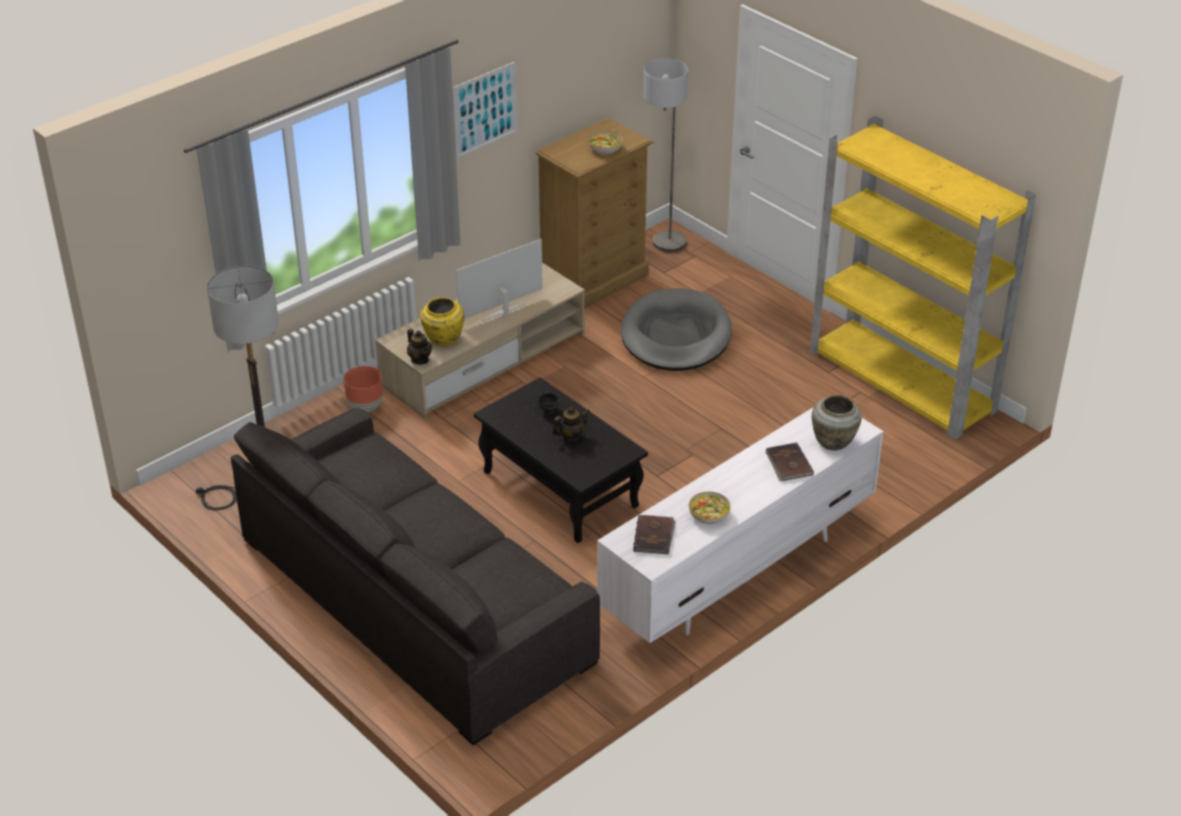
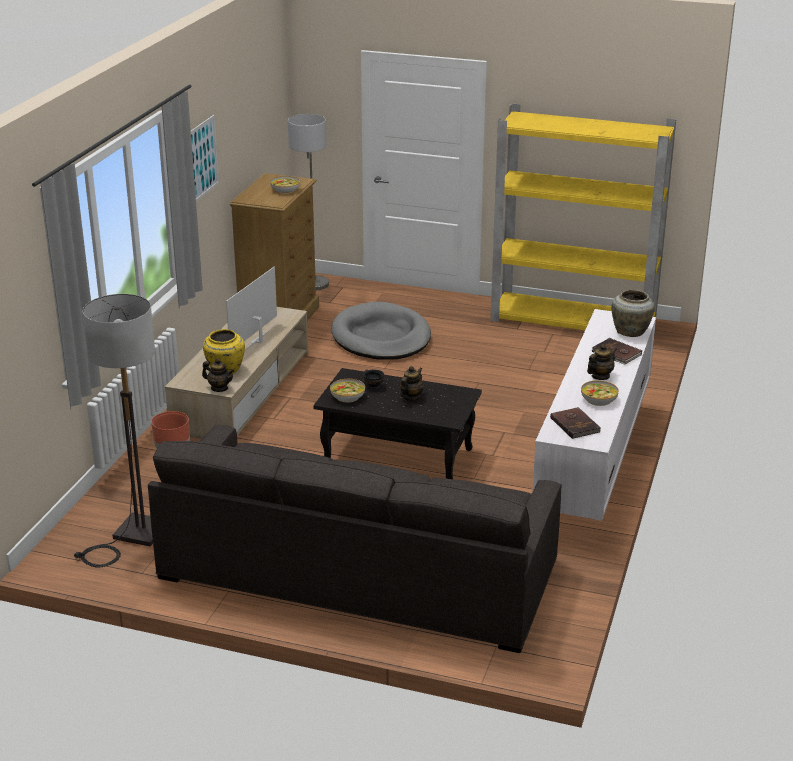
camera: 30 degrees left, 10 degrees down
none -> bowl [330,379,365,403]
none -> teapot [587,344,617,380]

